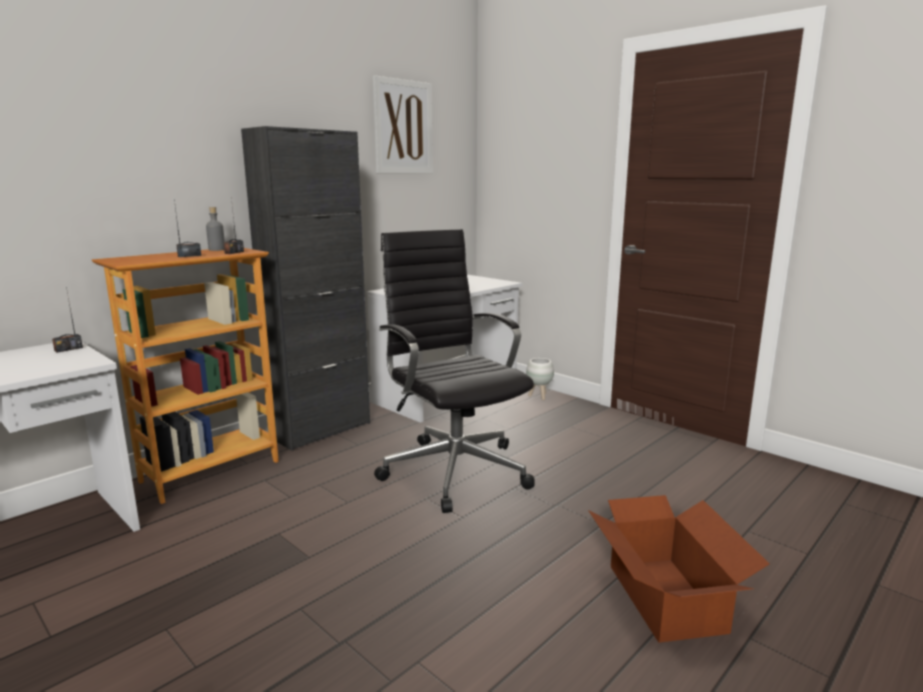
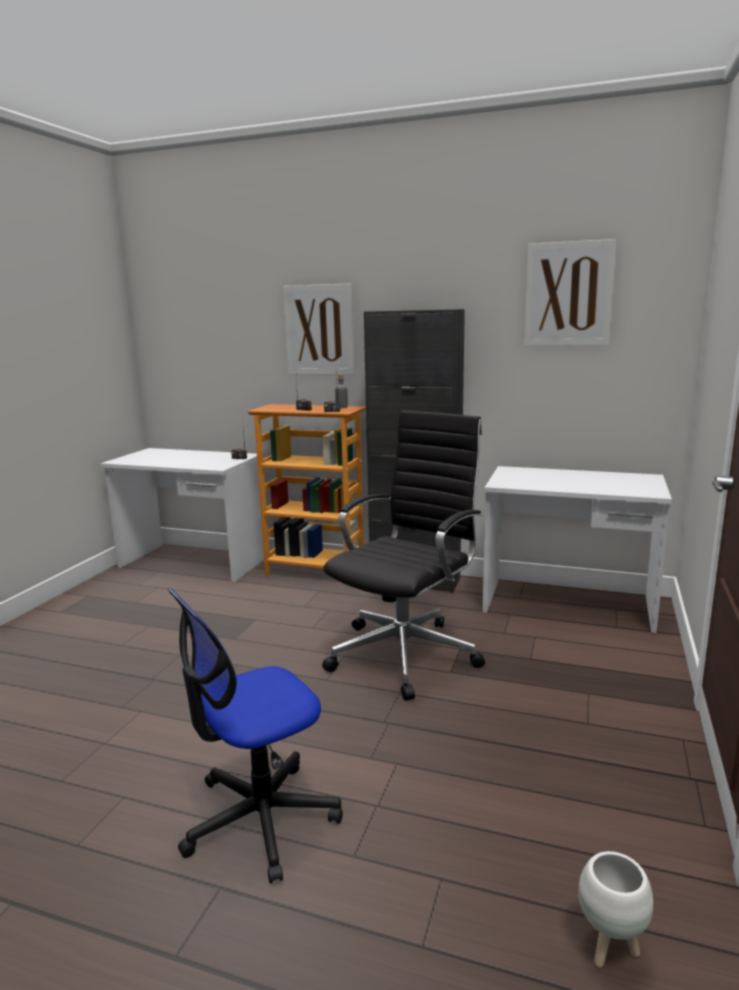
camera: 65 degrees right, 0 degrees up
white planter [526,358,554,400] -> white planter moved to [578,851,653,967]
cardboard box [588,495,770,643] -> office chair [167,588,343,884]
none -> picture [283,283,355,375]

